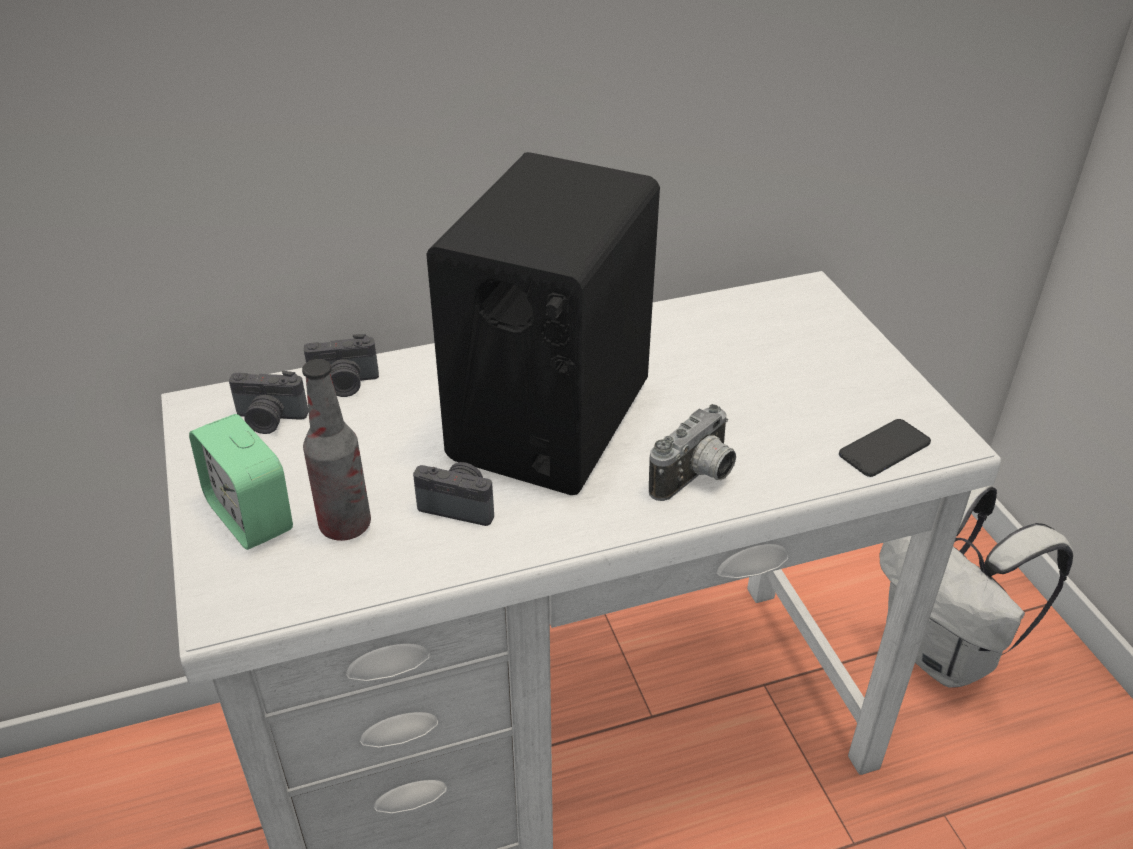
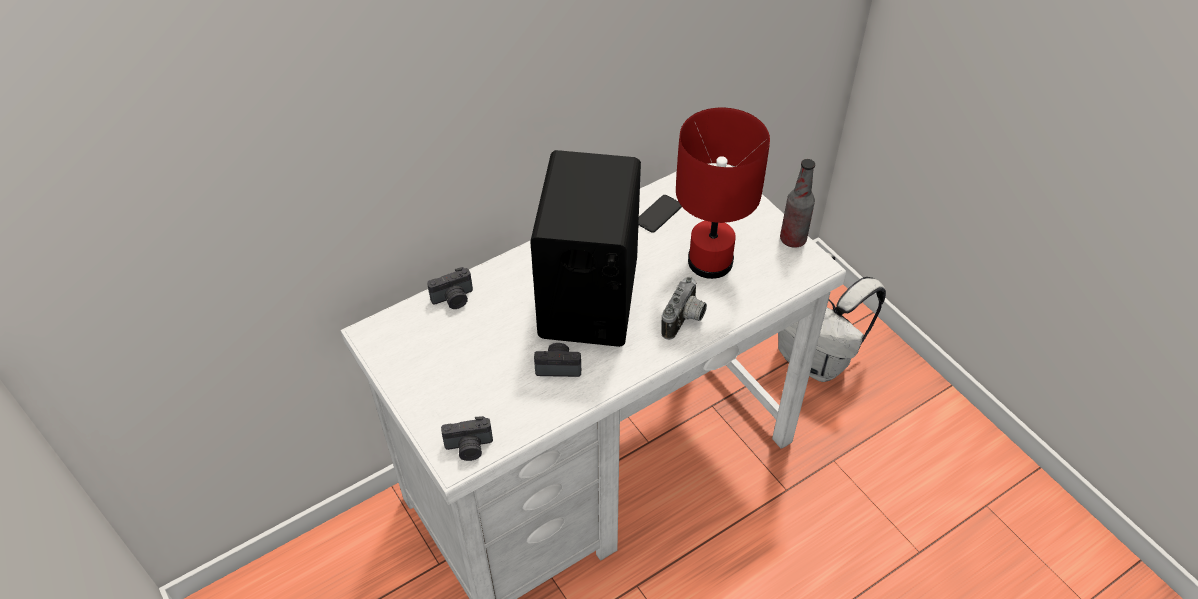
camera: 15 degrees left, 10 degrees up
alarm clock [189,414,293,550] -> none
camera [229,371,309,434] -> camera moved to [441,416,493,461]
bottle [302,359,371,541] -> bottle moved to [780,159,815,248]
phone [839,419,931,477] -> phone moved to [638,195,682,233]
none -> red table lamp [676,108,770,279]

